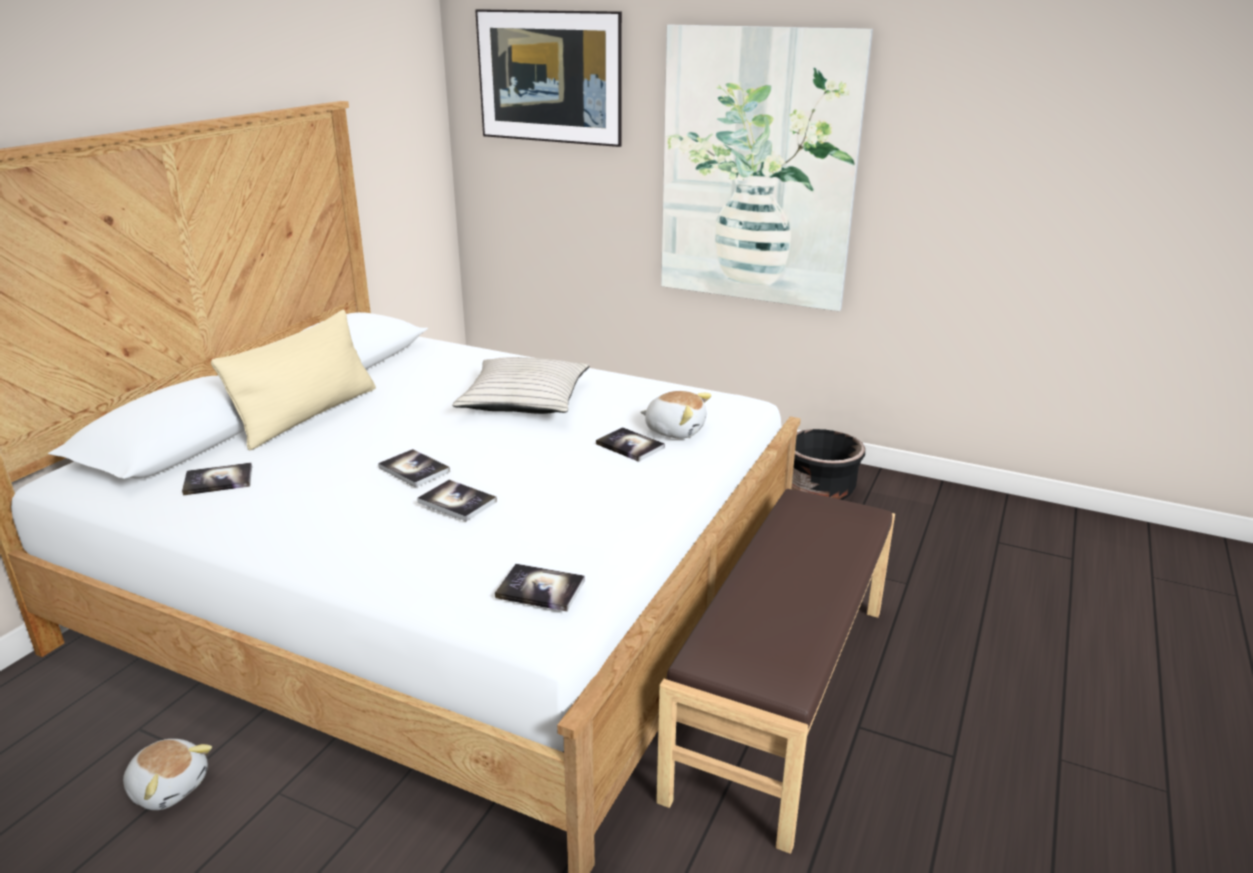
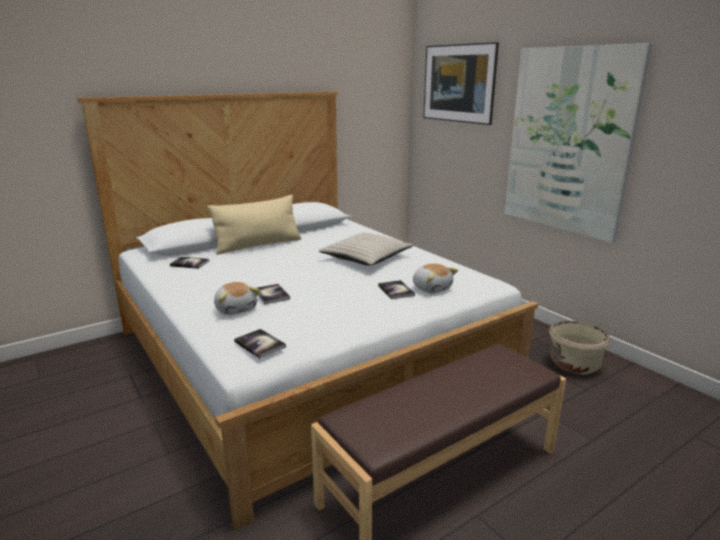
camera: 30 degrees right, 5 degrees down
plush toy [123,739,212,810] -> plush toy moved to [214,282,260,315]
book [378,449,450,487] -> none
black planter [792,429,865,500] -> beige planter [549,321,610,375]

